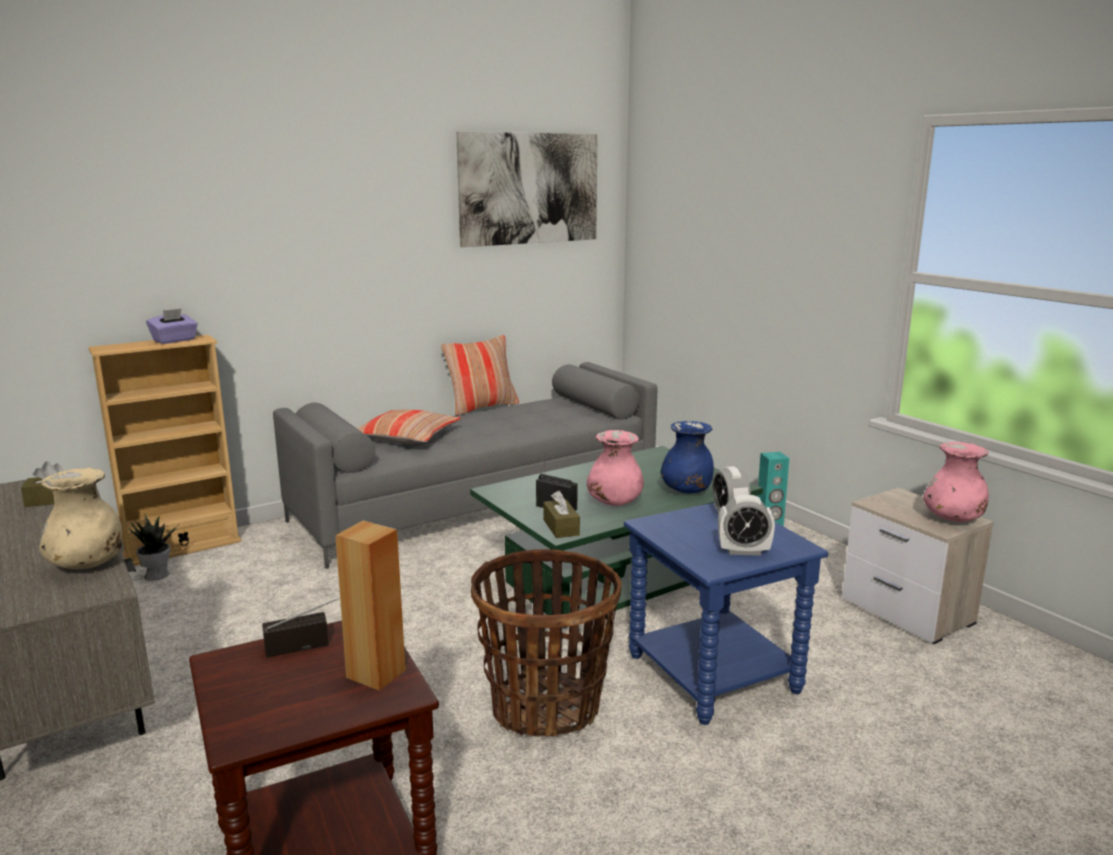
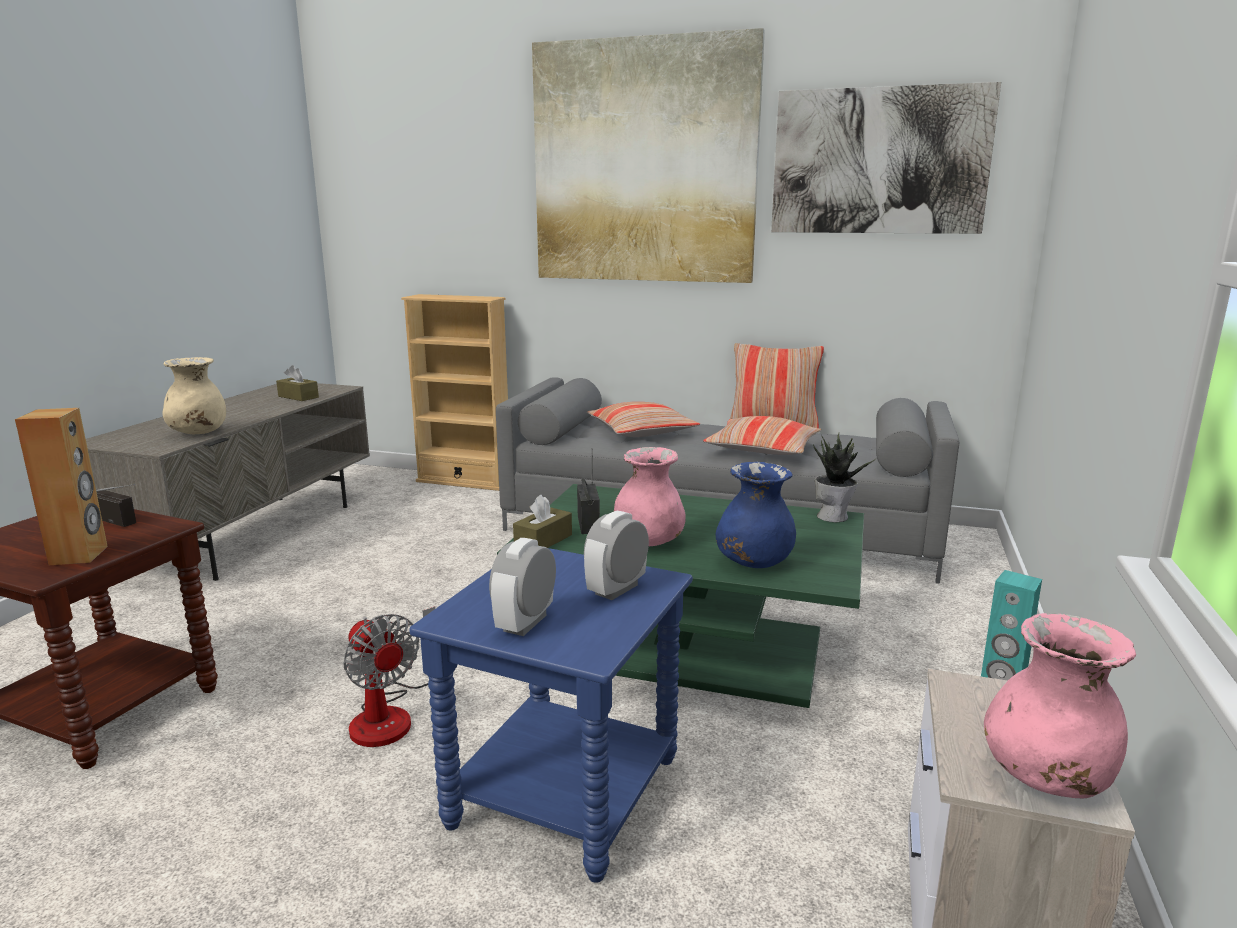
camera: 50 degrees right, 0 degrees up
potted plant [129,514,178,580] -> potted plant moved to [813,434,877,522]
purple tissue box [146,308,198,344] -> none
basket [471,549,622,737] -> fan [343,606,435,747]
alarm clock [718,495,775,556] -> alarm clock turned 60 degrees clockwise [489,538,556,636]
none -> picture [532,28,765,283]
none -> pillow [703,416,822,455]

